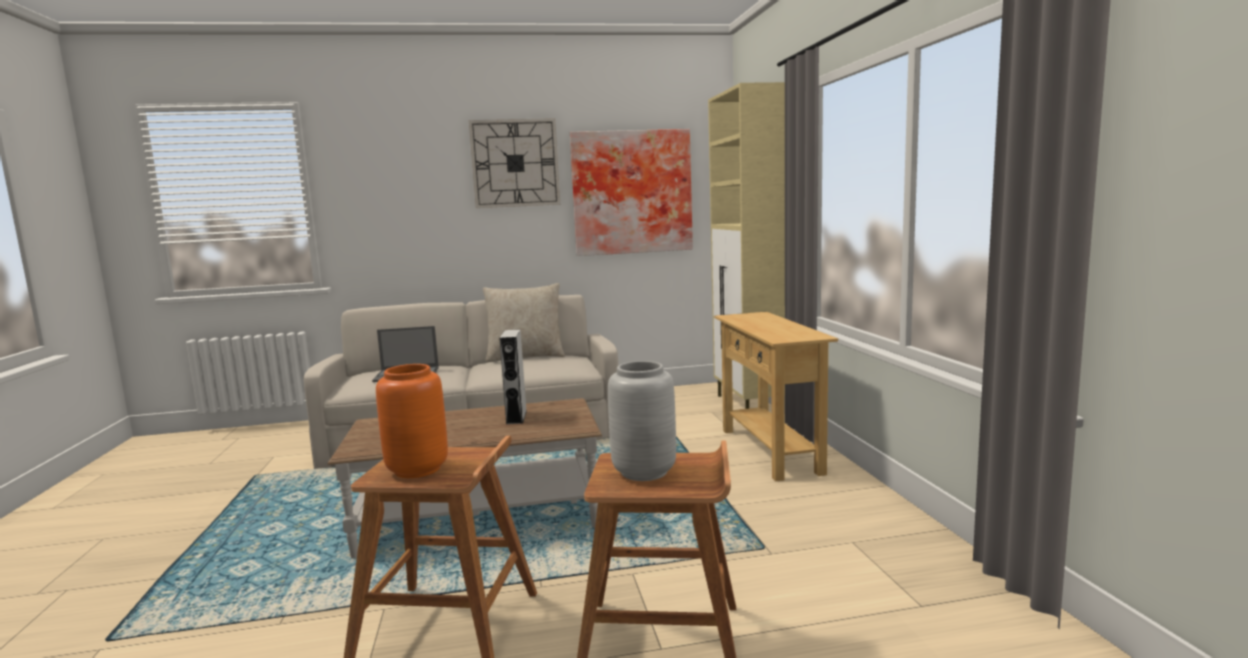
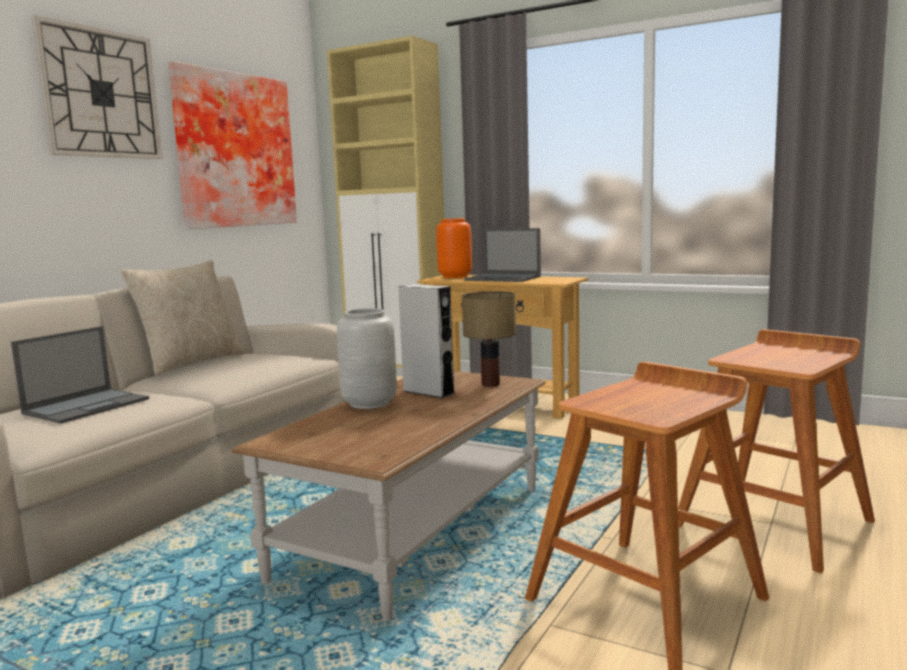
camera: 50 degrees left, 0 degrees up
orange vase [376,364,448,478] -> orange vase moved to [436,218,472,278]
grey vase [608,361,676,481] -> grey vase moved to [337,308,397,409]
none -> table lamp [462,292,516,387]
none -> laptop [464,228,541,282]

